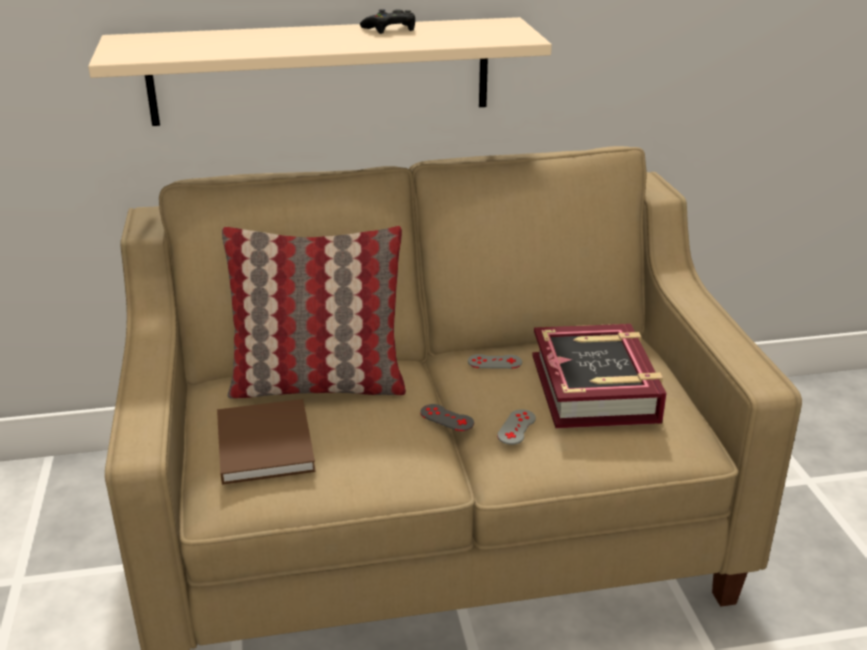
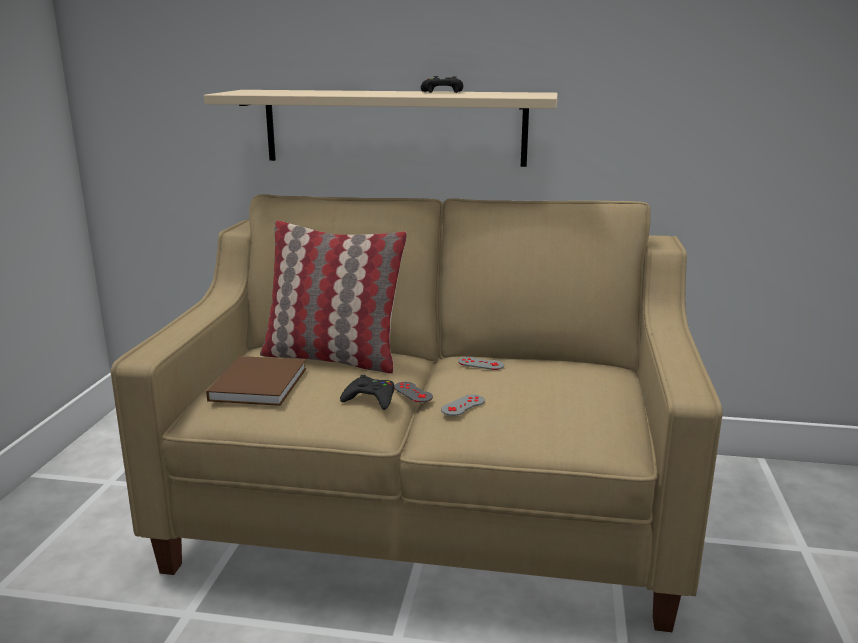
camera: 20 degrees right, 10 degrees down
book [532,324,667,428] -> none
none -> black game controller [340,375,394,410]

